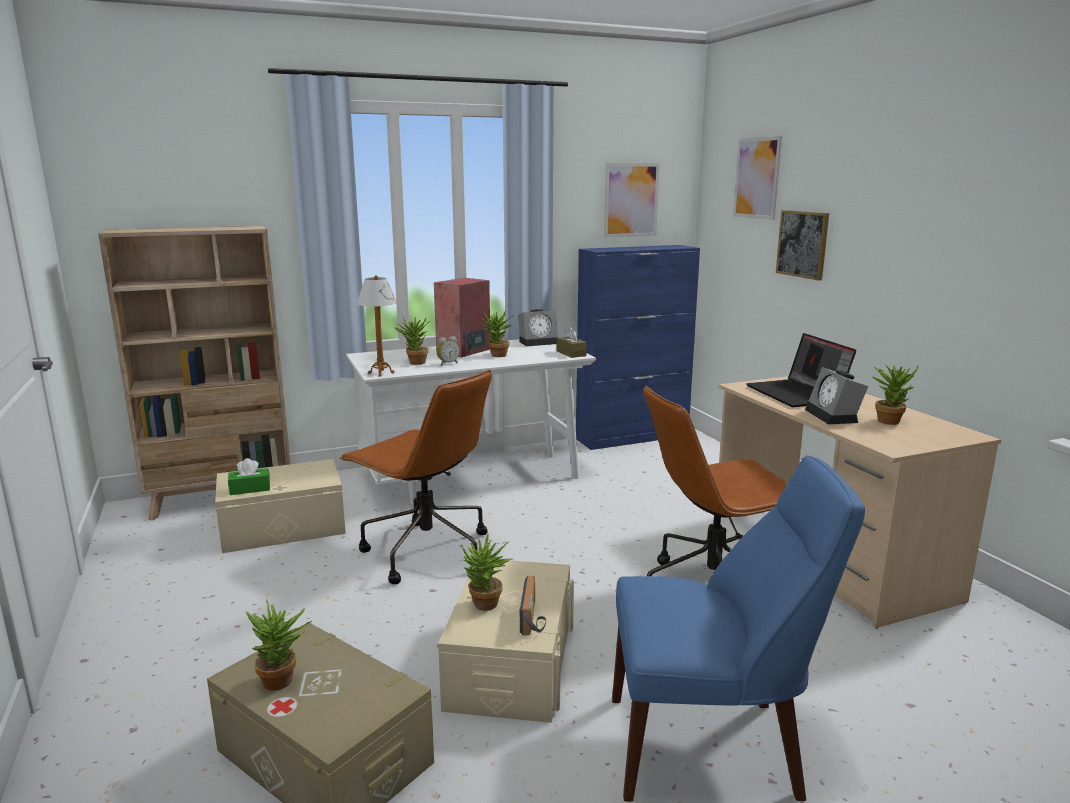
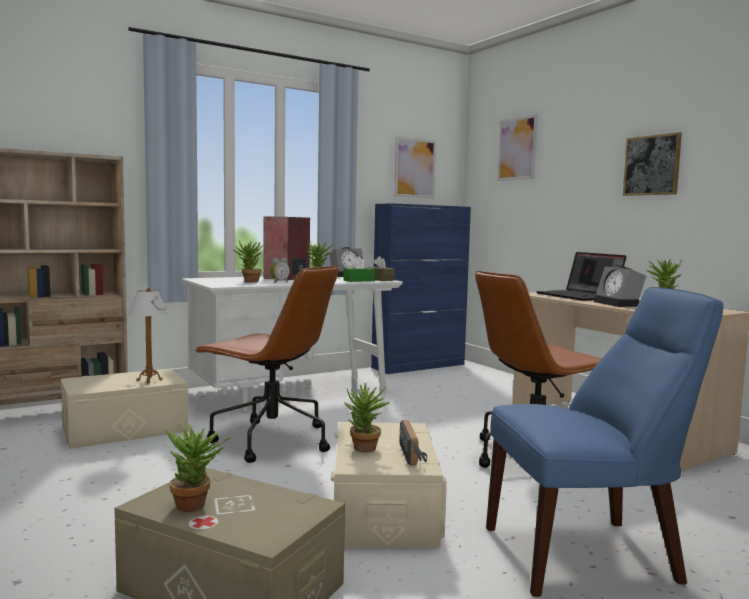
camera: 10 degrees left, 10 degrees down
green tissue box [228,458,270,495] -> green tissue box moved to [343,257,375,282]
table lamp [357,275,397,377] -> table lamp moved to [128,288,168,384]
picture [776,210,829,280] -> picture moved to [623,132,682,196]

